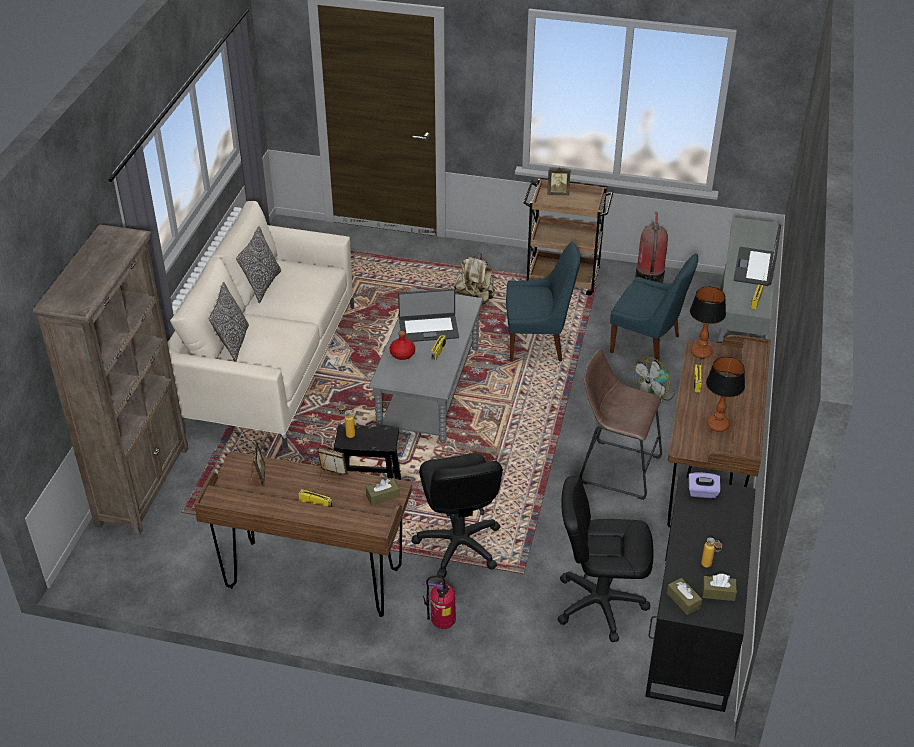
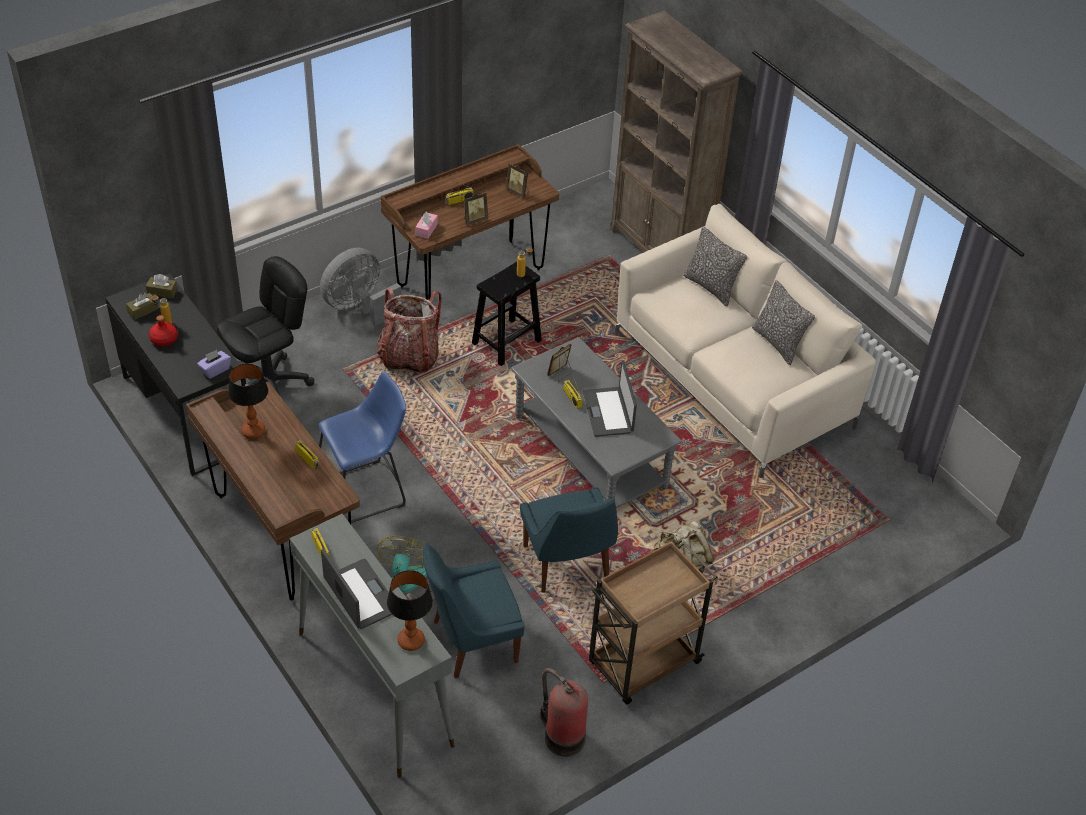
camera: 130 degrees right, 5 degrees up
brown tissue box [366,478,400,506] -> pink tissue box [415,211,438,239]
red bottle [390,331,415,360] -> red bottle moved to [149,315,178,347]
laptop [398,289,459,342] -> laptop turned 45 degrees counterclockwise [583,361,637,437]
black office chair [412,453,503,578] -> backpack [377,288,442,373]
fire extinguisher [422,575,456,629] -> grey fan [320,248,401,326]
blue chair [506,242,581,362] -> blue chair turned 60 degrees counterclockwise [520,487,618,593]
picture frame [547,167,571,196] -> picture frame moved to [547,344,572,382]
brown stool [580,348,662,500] -> blue stool [318,371,406,523]
table lamp [690,286,726,358] -> table lamp moved to [387,570,433,651]

